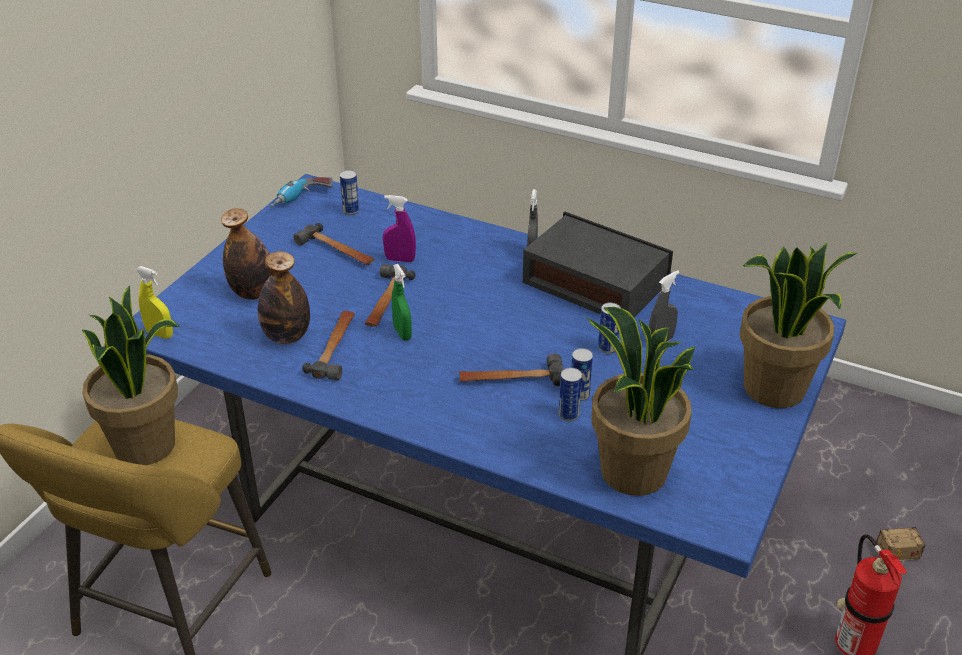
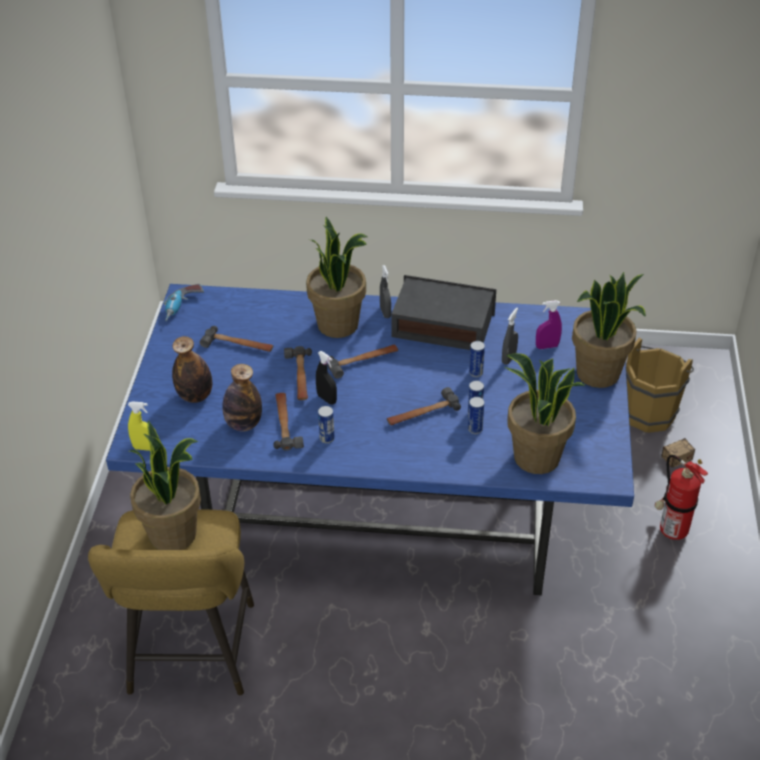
camera: 20 degrees left, 5 degrees up
can [340,170,359,215] -> can moved to [318,406,335,444]
purple spray bottle [383,195,416,262] -> purple spray bottle moved to [536,300,562,349]
green spray bottle [392,264,412,340] -> black spray bottle [316,351,337,405]
none -> potted plant [306,217,367,338]
none -> hammer [328,344,398,379]
none -> brown bucket [626,337,694,433]

